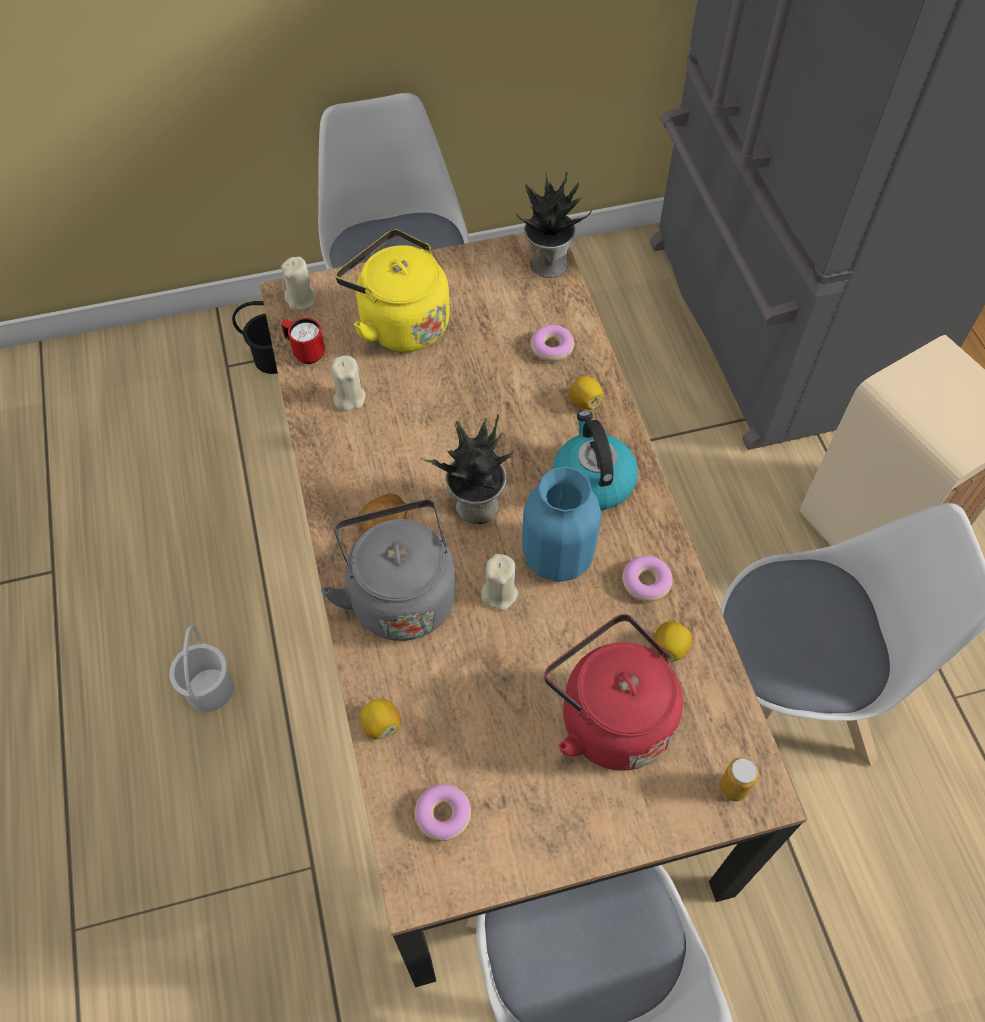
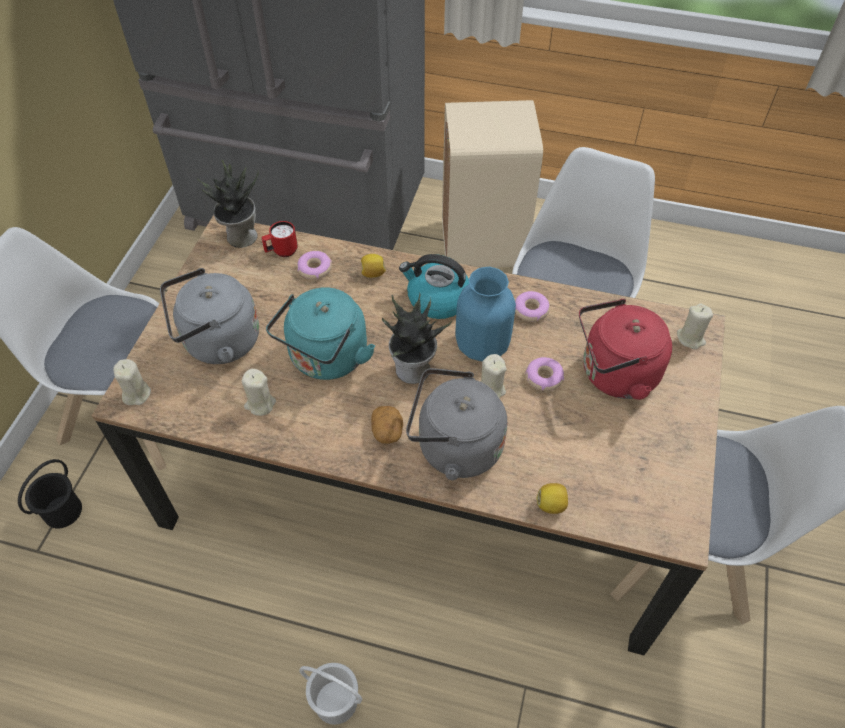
camera: 60 degrees left, 5 degrees down
red mug [281,318,325,364] -> red mug moved to [261,221,298,257]
yellow kettle [335,229,450,352] -> grey kettle [160,268,259,364]
donut [415,784,472,841] -> donut moved to [525,357,564,391]
lemon [654,622,692,662] -> none
can [719,758,759,802] -> beige candle [677,304,713,349]
none -> turquoise kettle [266,287,375,380]

